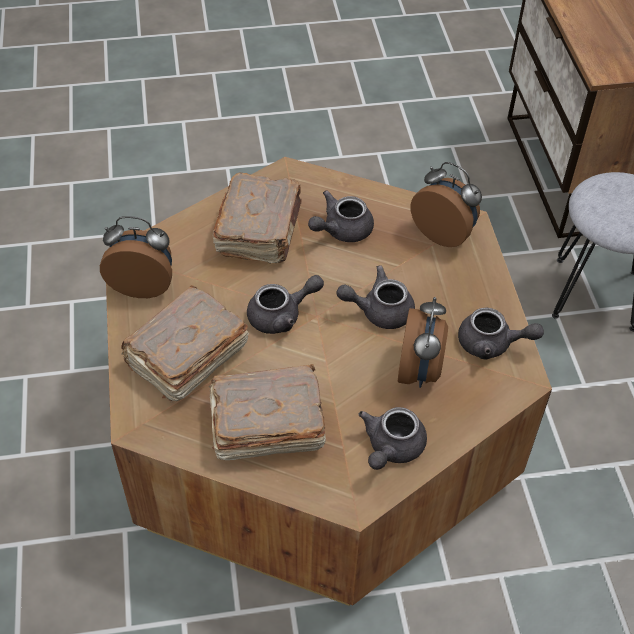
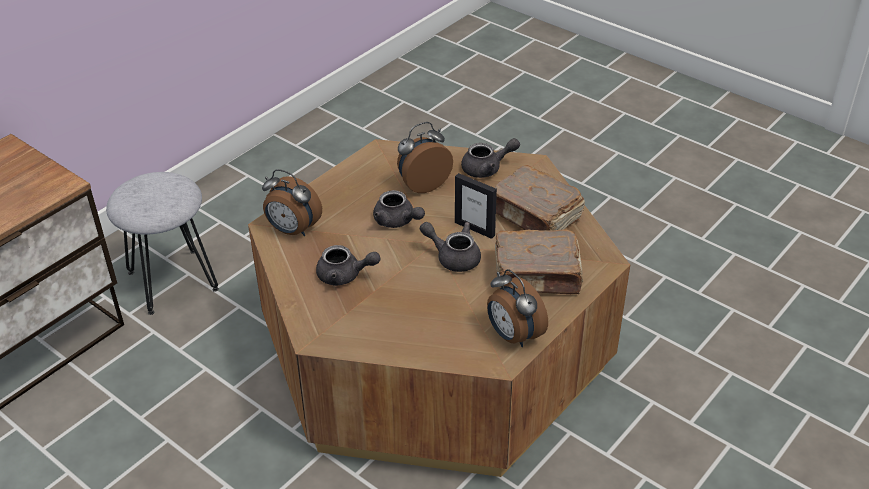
camera: 130 degrees left, 10 degrees down
brown book [213,173,301,264] -> none
alarm clock [410,162,482,247] -> alarm clock turned 60 degrees counterclockwise [262,169,322,236]
grey teapot [458,308,544,359] -> none
none -> picture frame [455,173,497,239]

